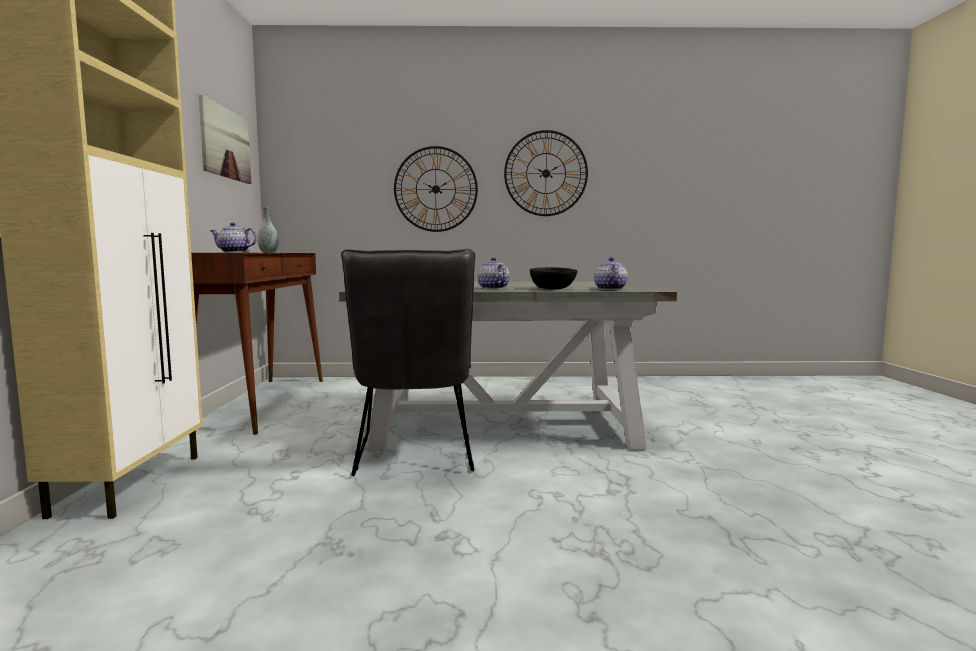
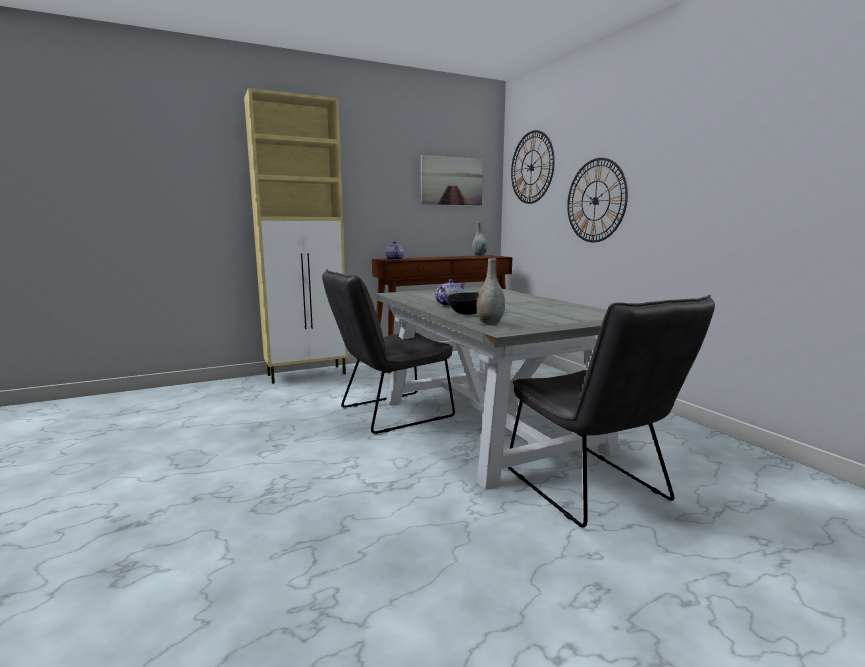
camera: 65 degrees right, 5 degrees up
wall clock [504,130,588,216] -> wall clock moved to [511,130,555,204]
teapot [594,257,628,290] -> grey vase [476,258,505,324]
none -> grey chair [508,295,715,528]

